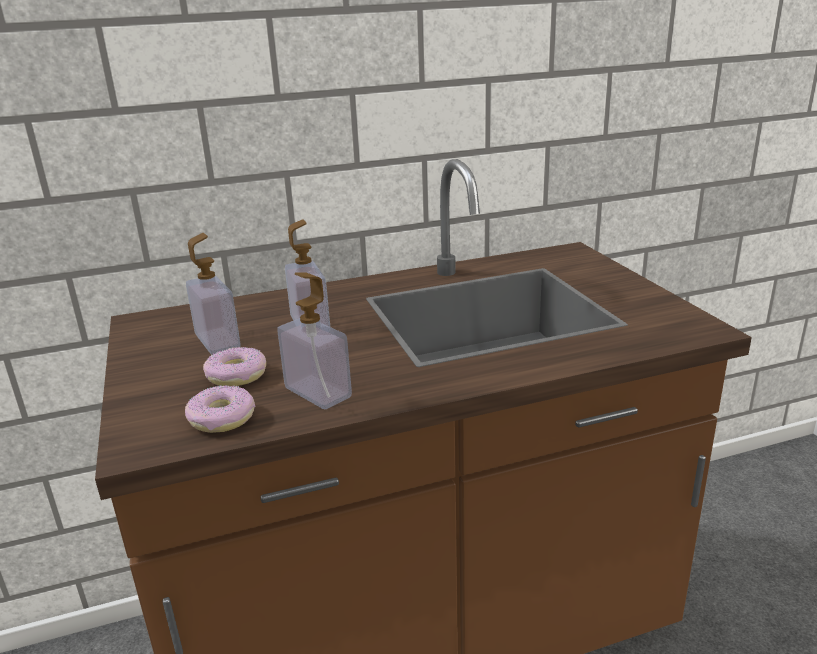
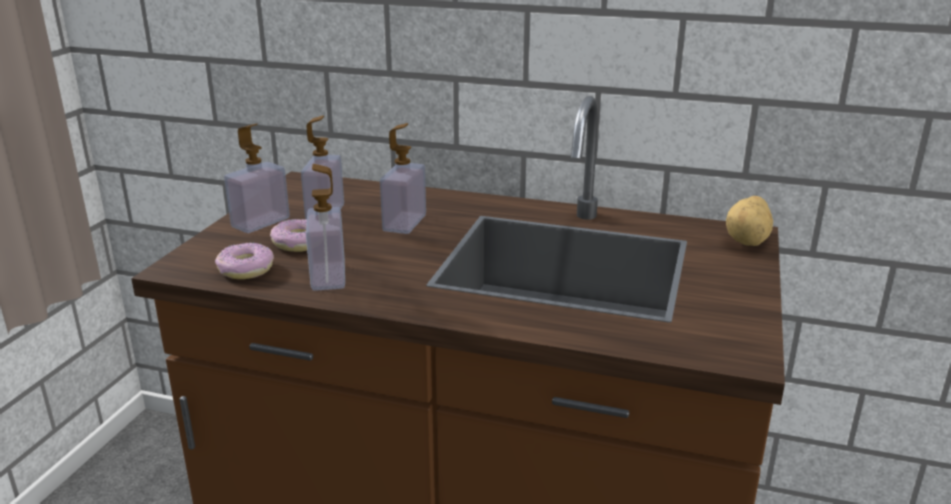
camera: 35 degrees right, 0 degrees up
none -> soap dispenser [224,124,290,233]
none -> potato [726,196,773,246]

